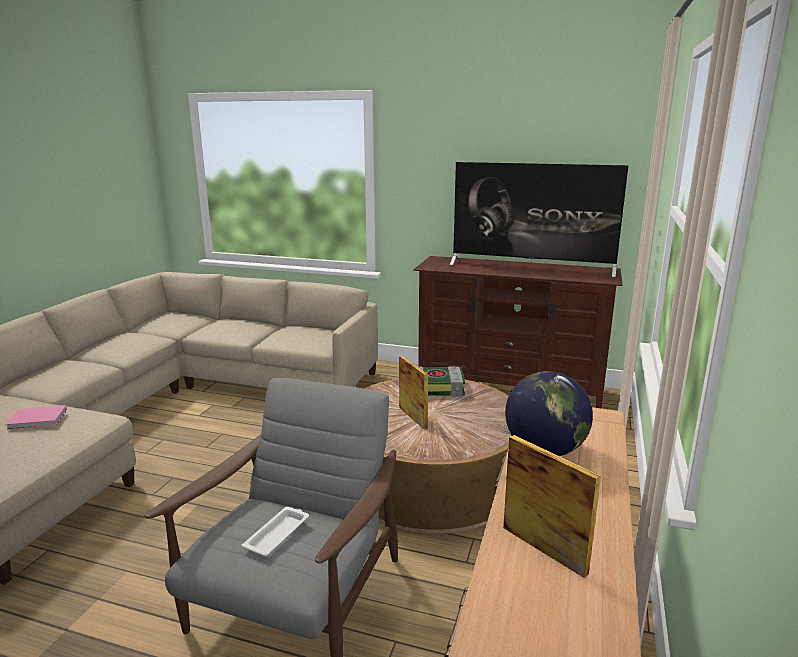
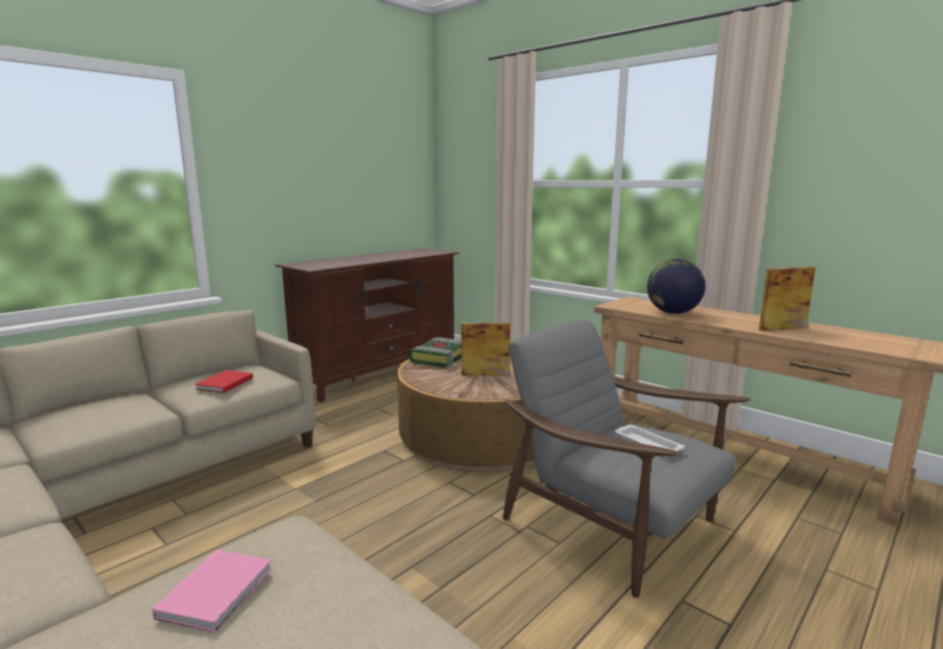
camera: 65 degrees left, 5 degrees down
television [450,162,629,277] -> none
none -> red book [195,370,253,393]

